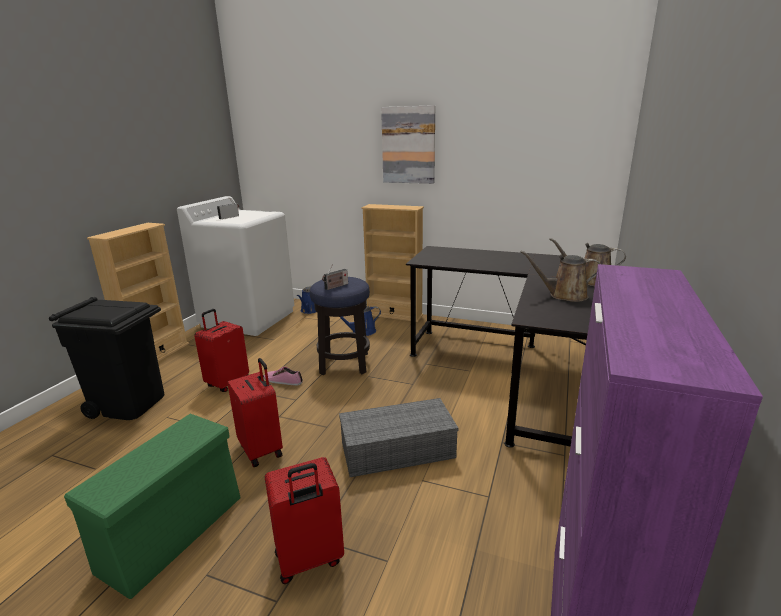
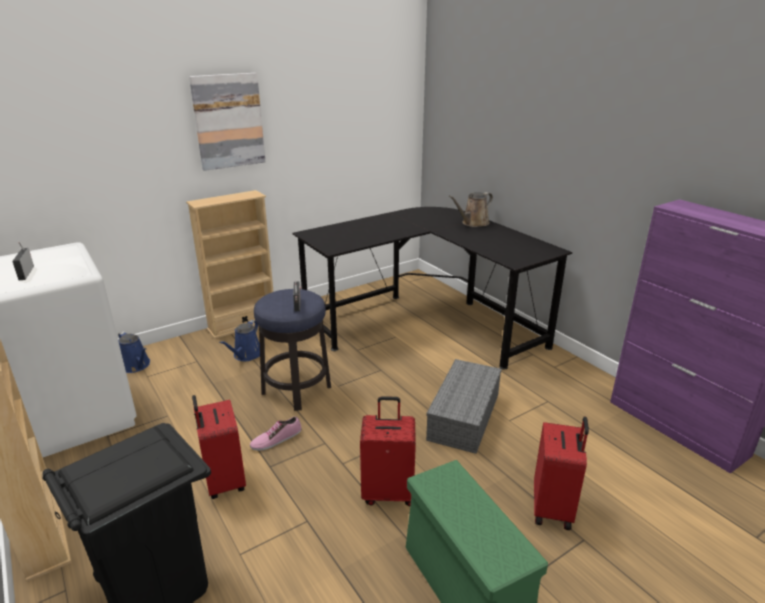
camera: 55 degrees left, 5 degrees up
brown watering can [520,251,600,302] -> none

